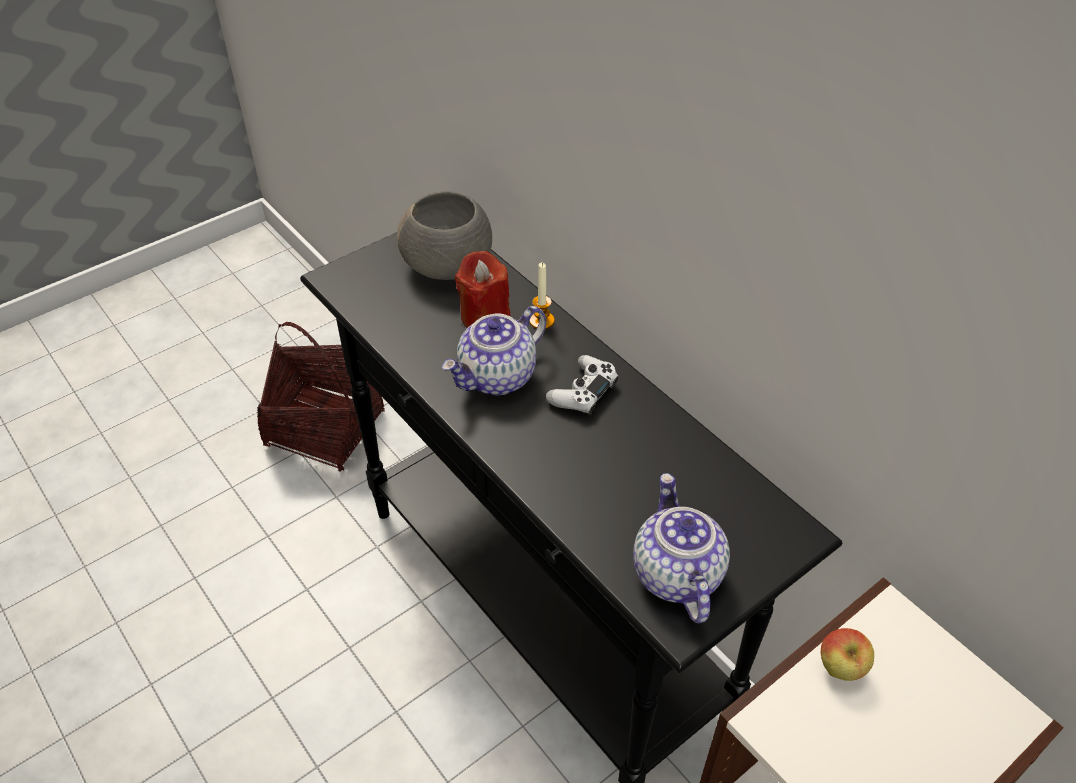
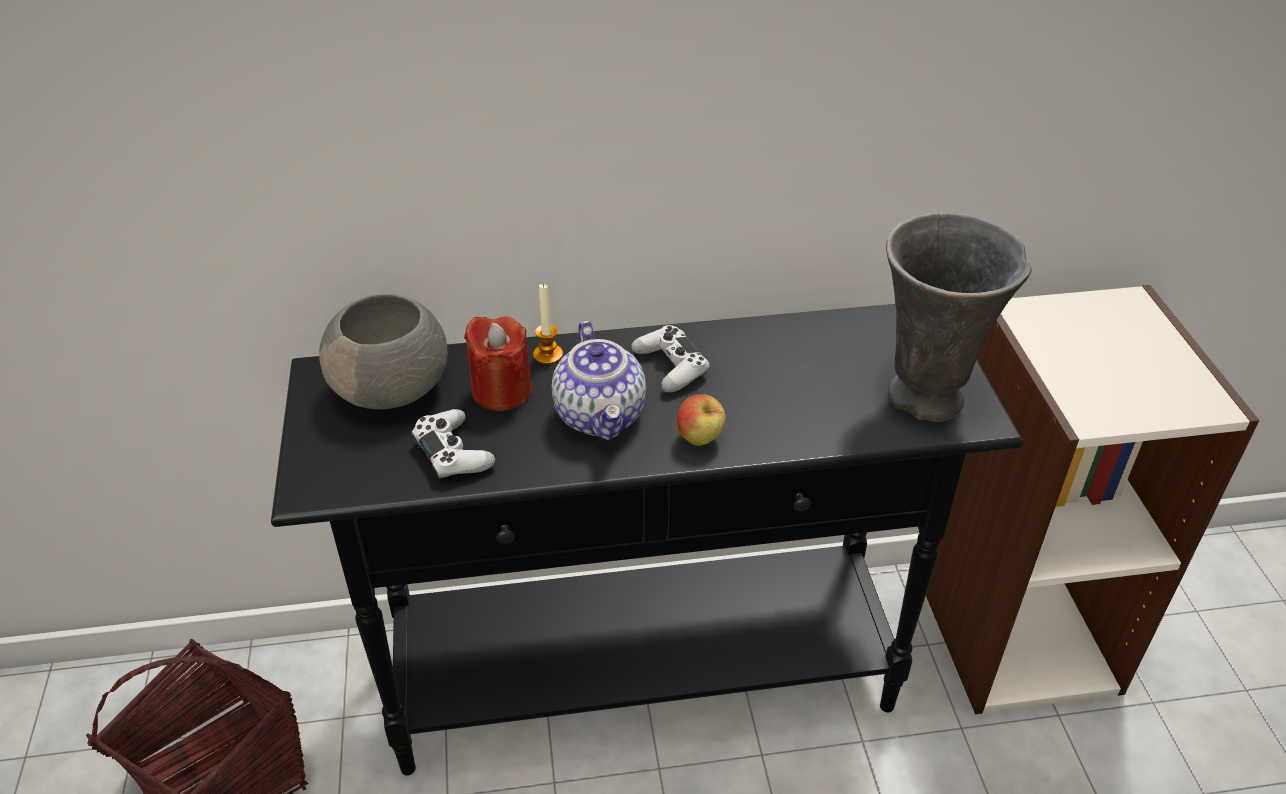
camera: 60 degrees left, 5 degrees down
teapot [633,473,730,623] -> grey vase [886,212,1032,422]
apple [821,628,874,681] -> apple moved to [677,394,726,446]
none -> white game controller [411,409,495,480]

